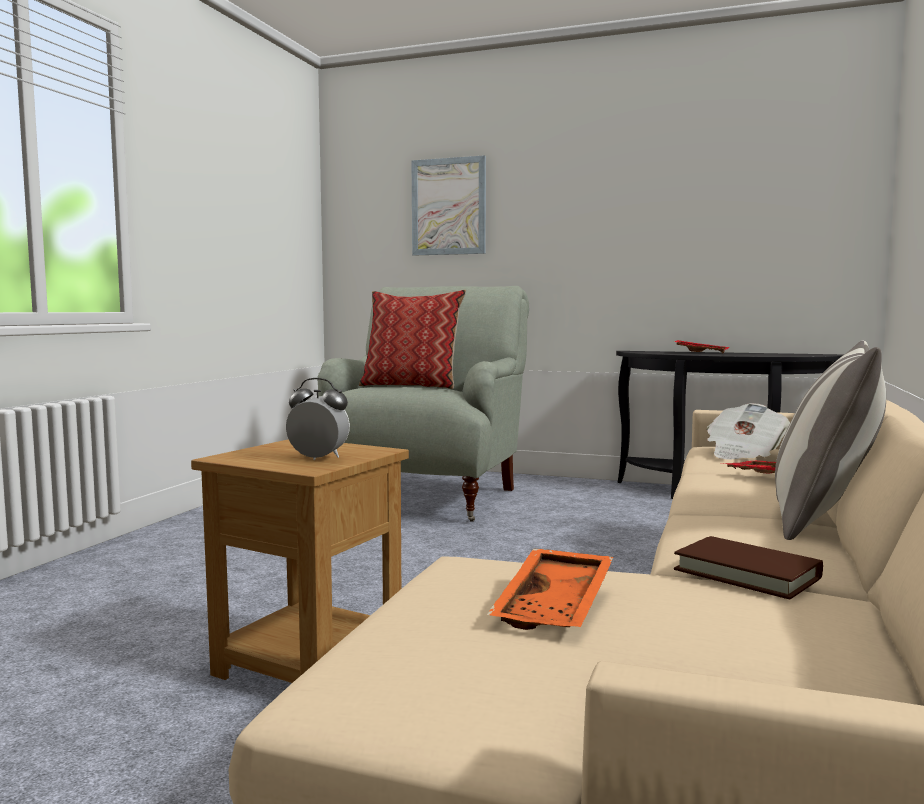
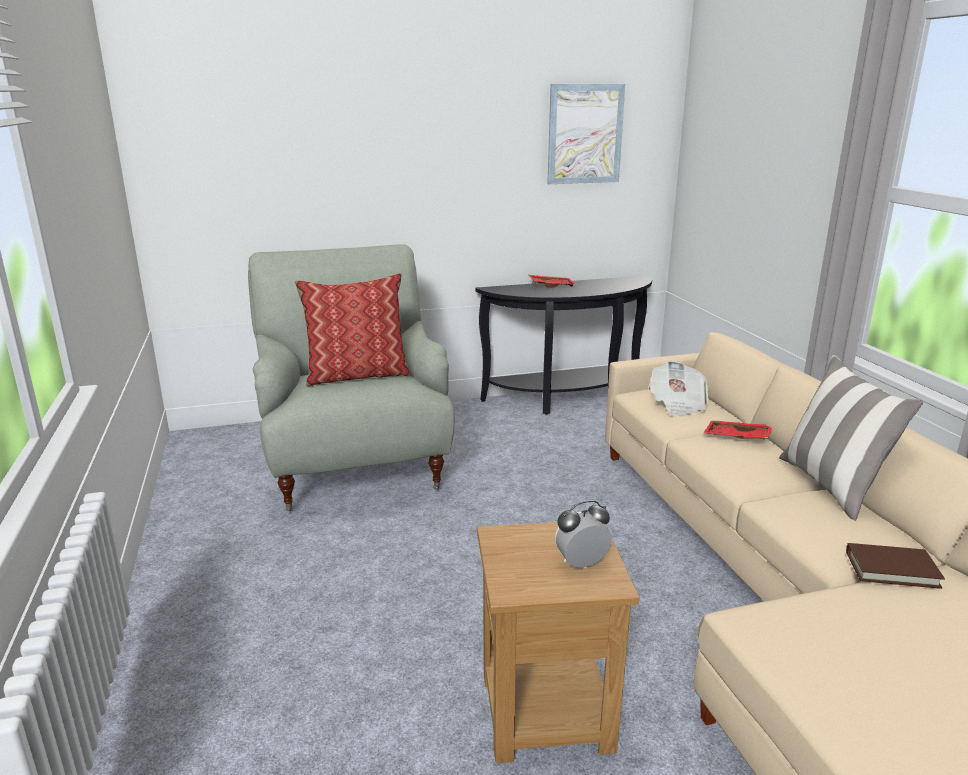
camera: 35 degrees left, 15 degrees up
picture [412,155,486,256] -> picture moved to [547,84,625,184]
orange tray [487,548,614,630] -> none

